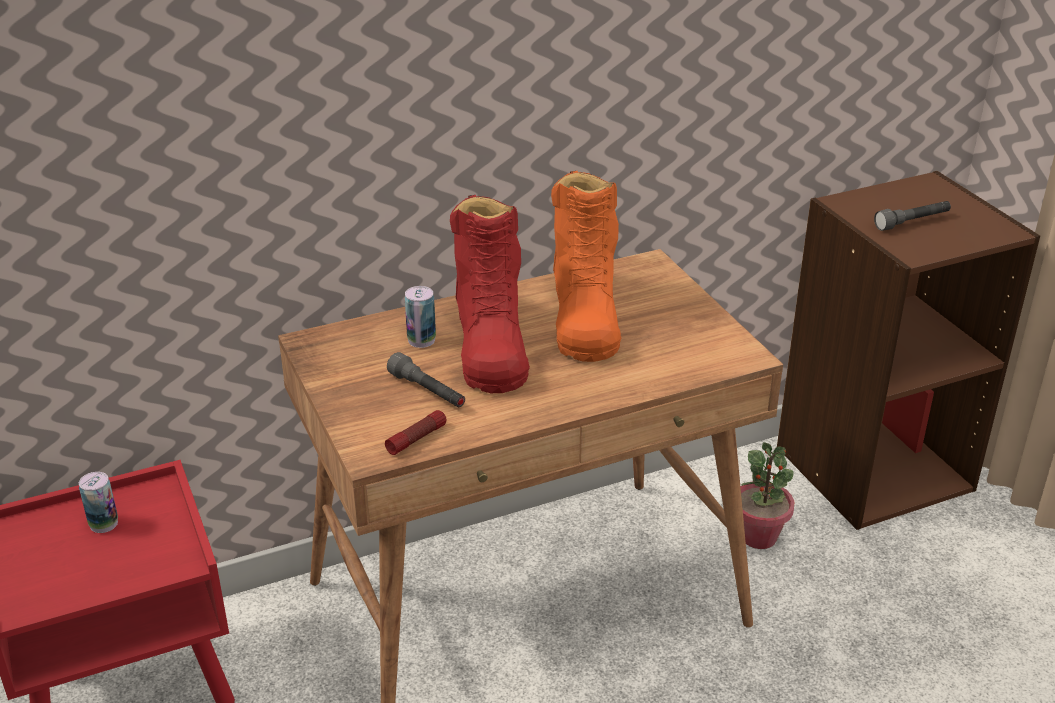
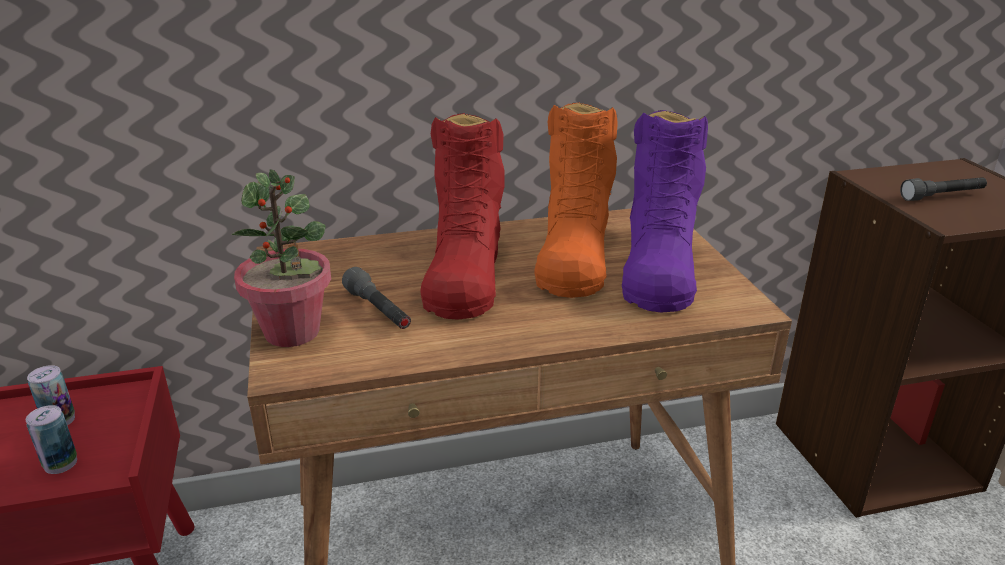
camera: 10 degrees right, 5 degrees down
flashlight [385,410,446,455] -> none
can [405,286,436,348] -> can moved to [26,405,77,474]
potted plant [740,442,795,549] -> potted plant moved to [232,169,331,347]
none -> purple boot [622,110,708,313]

